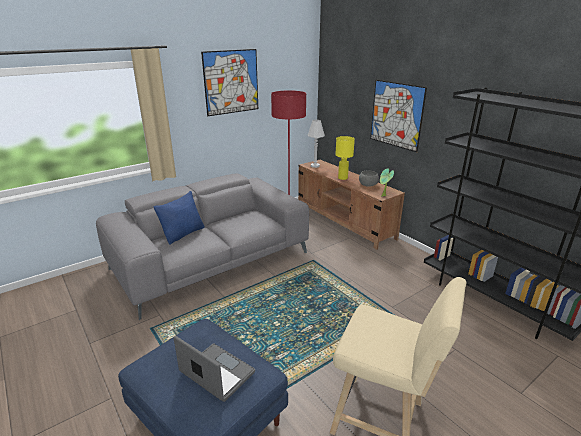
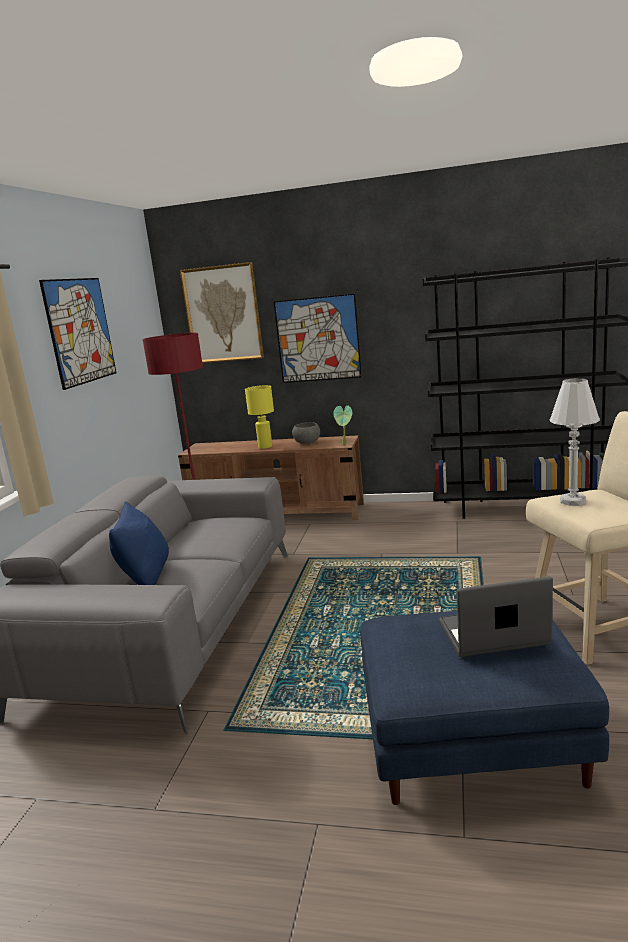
camera: 40 degrees left, 10 degrees down
white table lamp [307,120,325,168] -> white table lamp moved to [550,378,600,506]
none -> picture [180,262,264,363]

